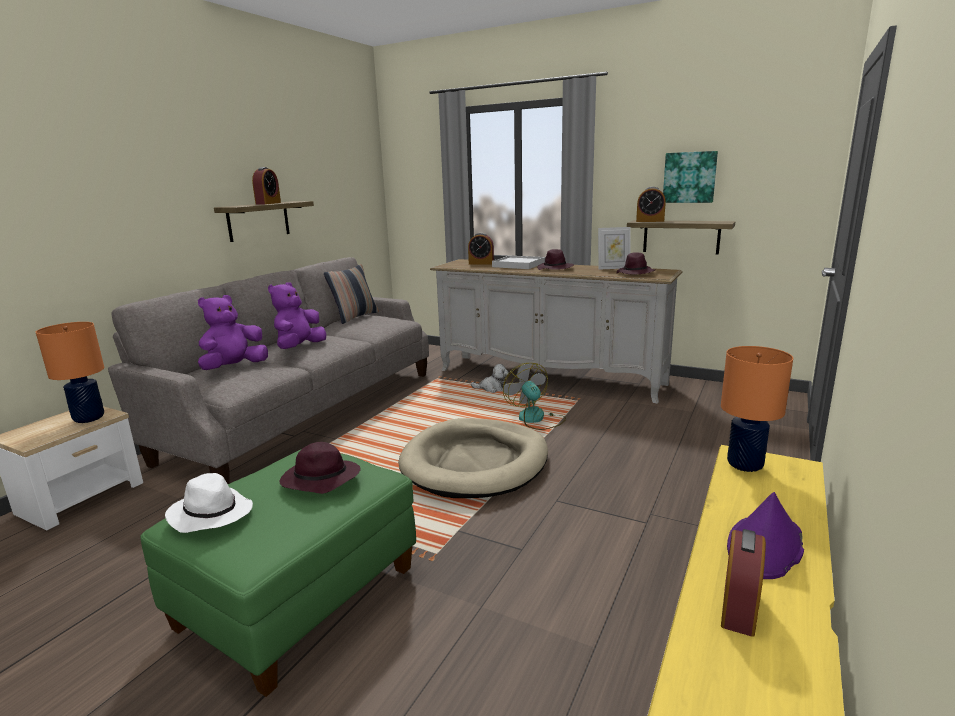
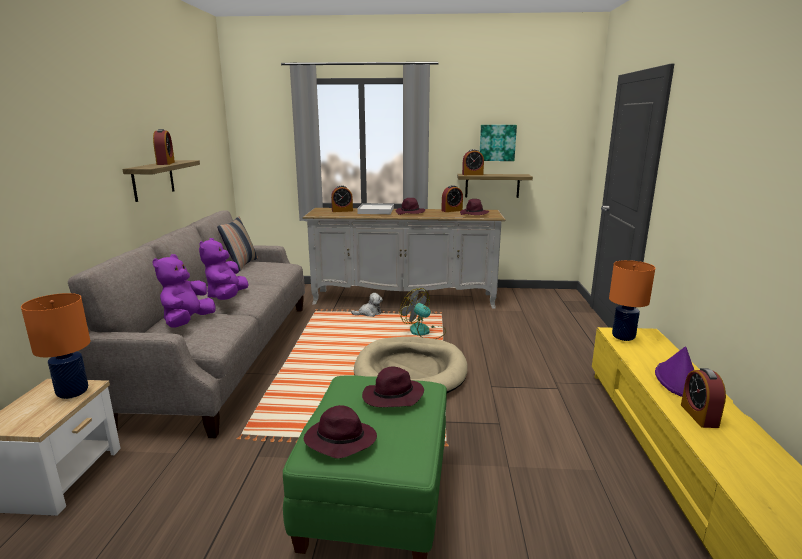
camera: 25 degrees left, 0 degrees up
white hat [165,473,253,533] -> purple hat [304,405,377,458]
picture frame [598,227,631,270] -> alarm clock [441,185,463,212]

